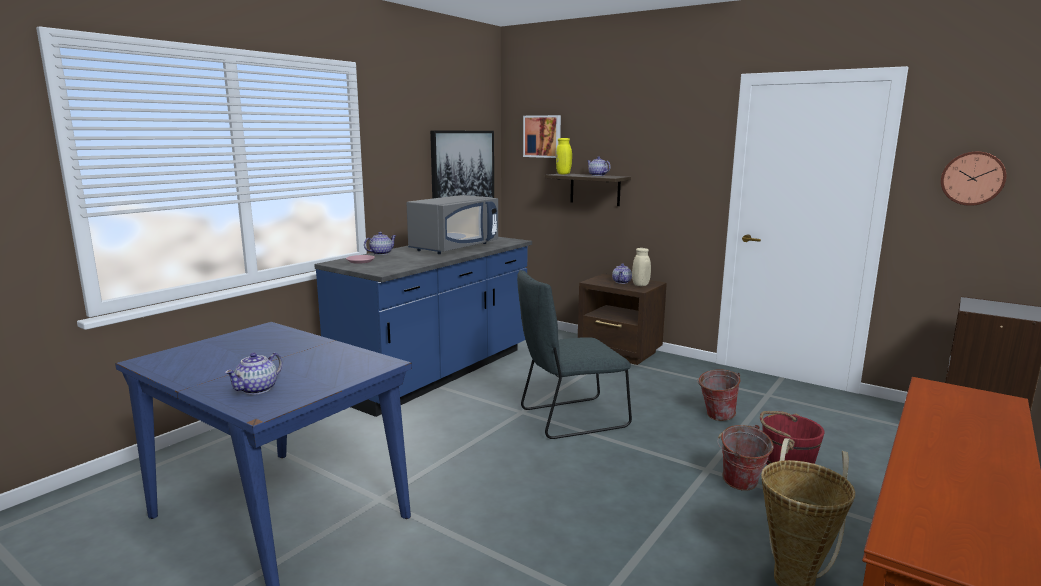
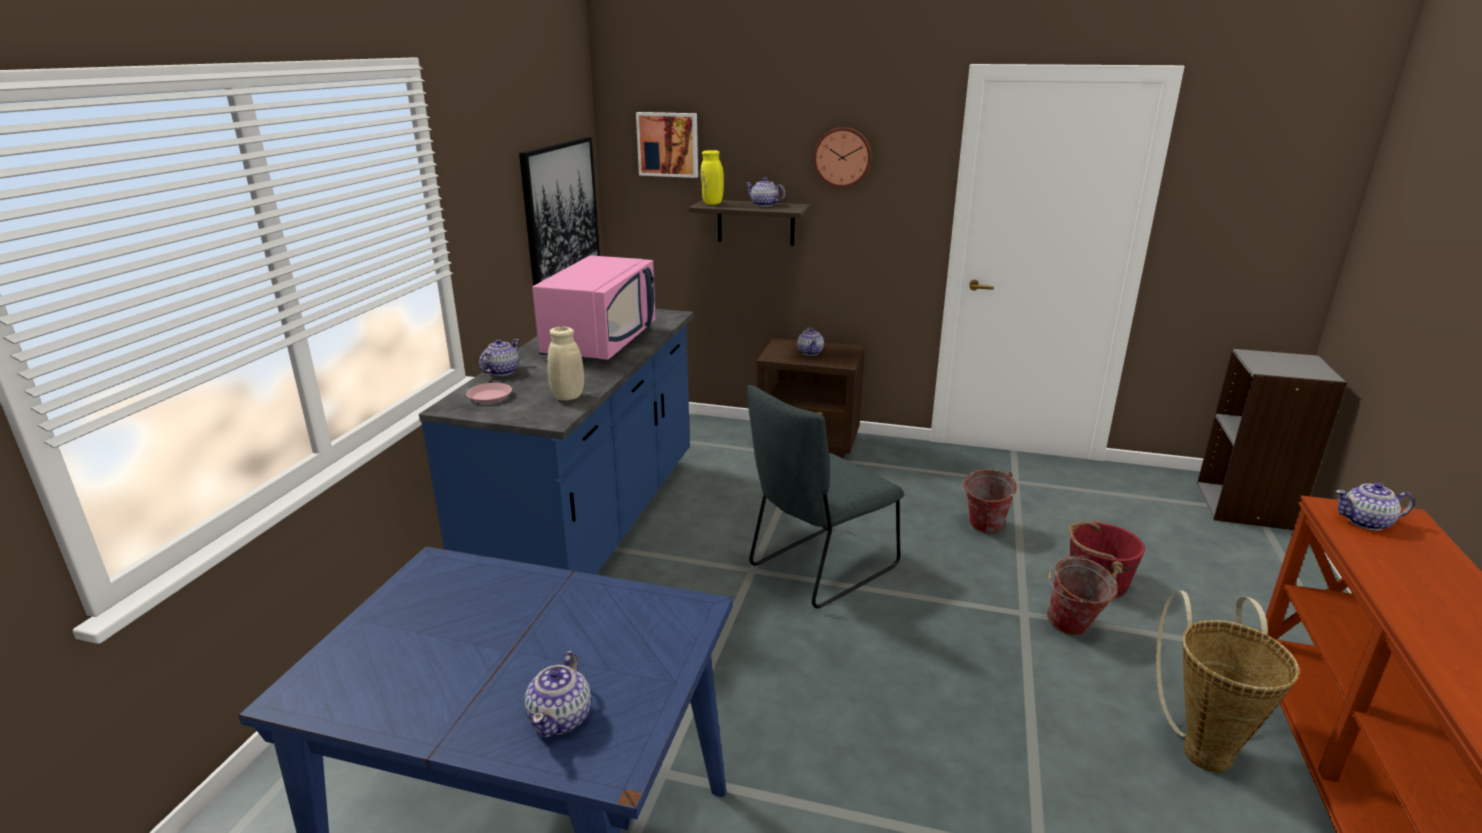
camera: 20 degrees left, 10 degrees up
grey microwave [407,195,498,254] -> pink microwave [532,255,656,362]
beige vase [632,248,651,286] -> beige vase moved to [547,327,584,401]
wall clock [941,151,1006,206] -> wall clock moved to [814,127,872,188]
none -> teapot [1335,482,1414,531]

